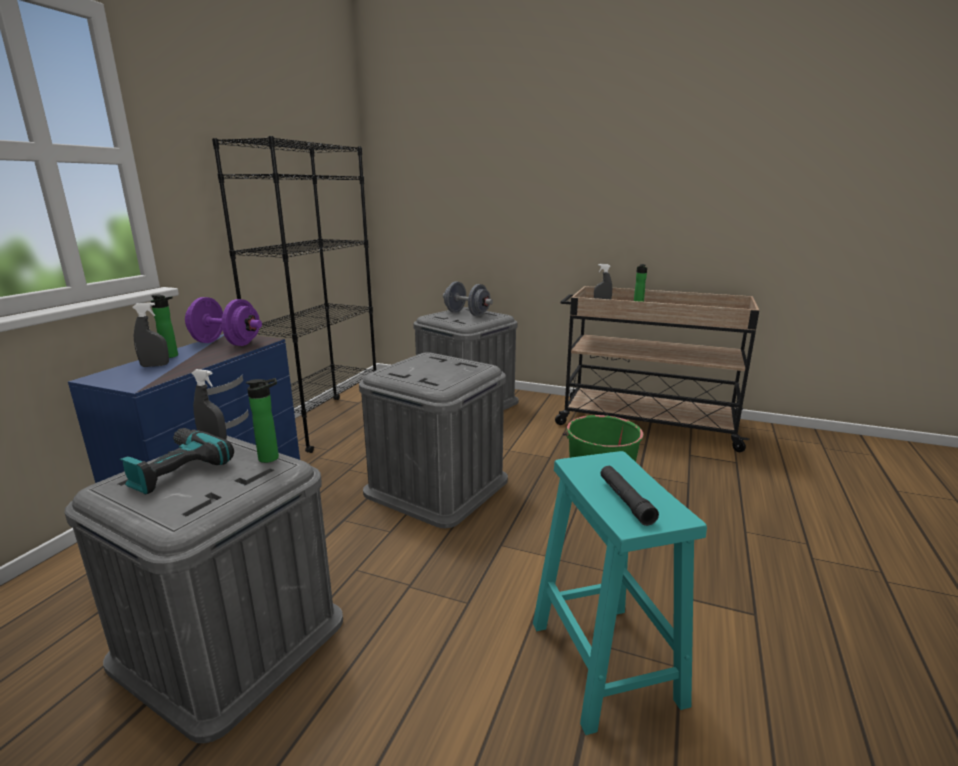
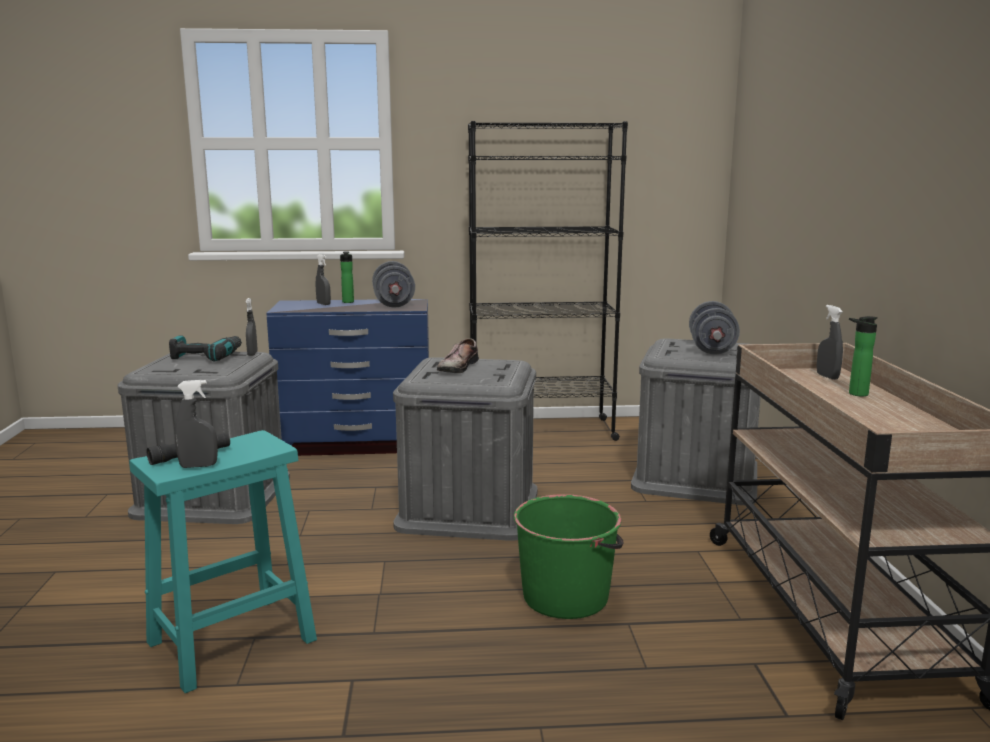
camera: 65 degrees right, 5 degrees down
purple dumbbell [185,297,262,346] -> grey dumbbell [372,261,415,308]
bottle [246,378,279,463] -> none
none -> grey spray bottle [175,380,218,468]
none -> shoe [437,338,479,373]

